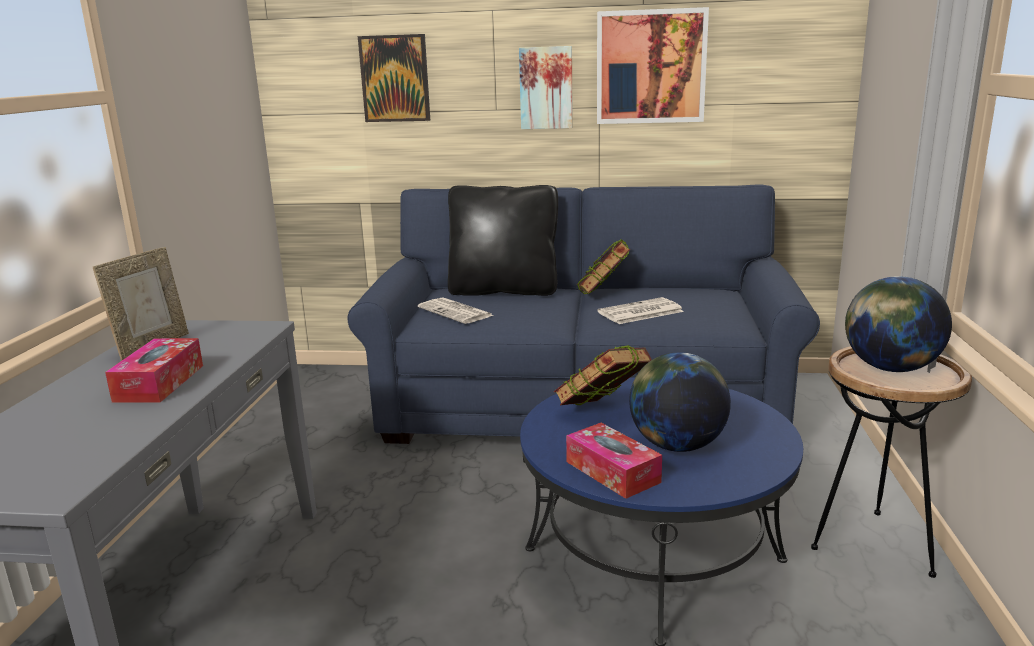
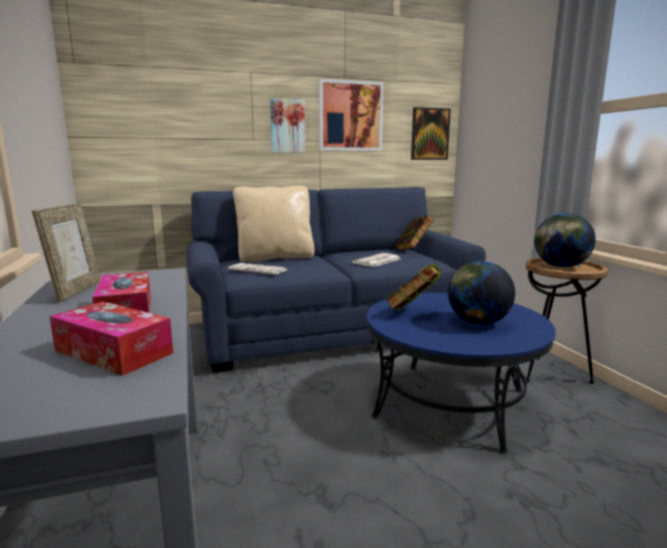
camera: 25 degrees left, 5 degrees down
picture [358,34,430,122] -> picture moved to [411,107,451,160]
black pillow [448,185,558,296] -> beige pillow [233,186,314,262]
tissue box [566,423,662,499] -> tissue box moved to [49,301,173,376]
book [576,240,630,294] -> book moved to [395,215,433,250]

